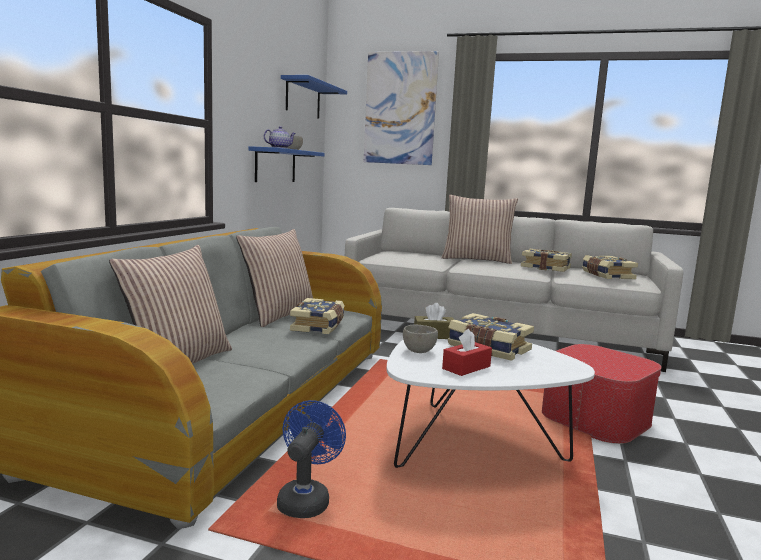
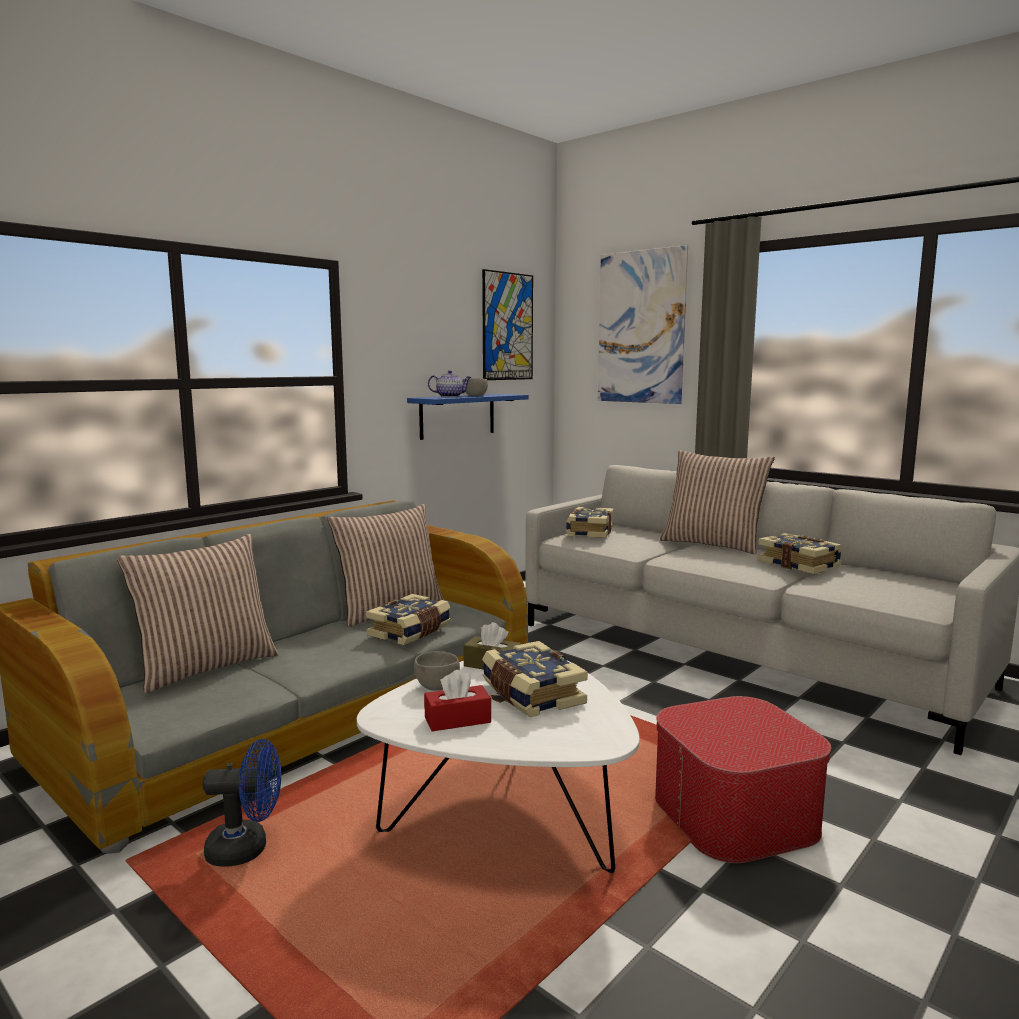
camera: 25 degrees right, 0 degrees up
blue fan [277,400,346,518] -> blue fan turned 45 degrees clockwise [203,739,281,867]
blue shelf [281,75,347,118] -> picture [482,269,533,380]
book [582,255,638,279] -> book moved to [566,507,614,538]

